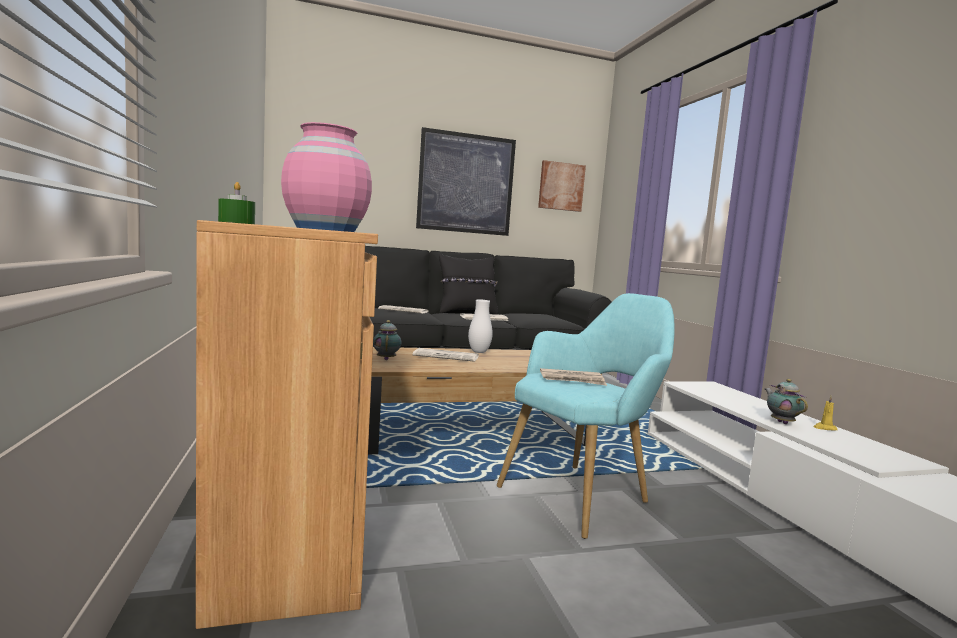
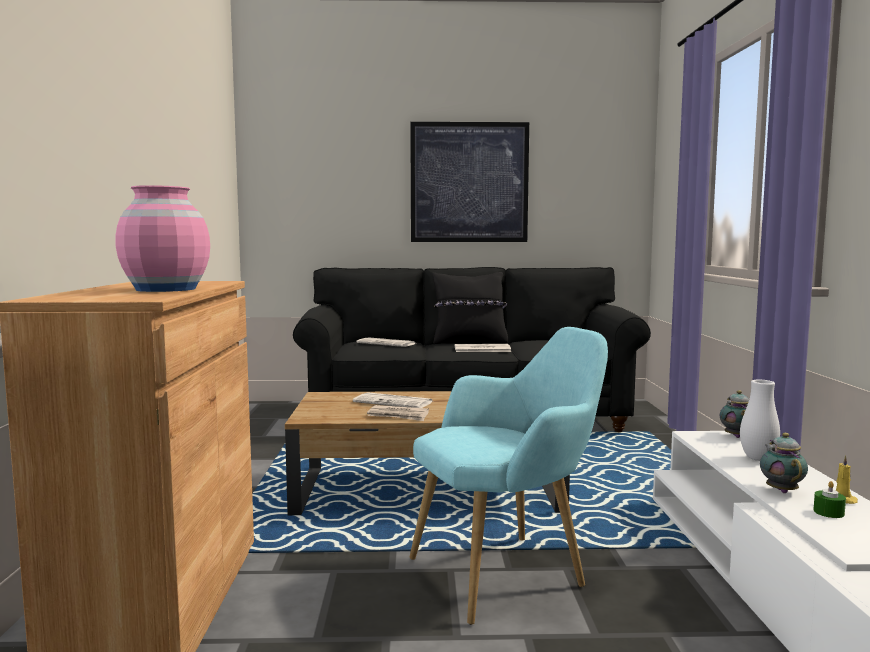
camera: 15 degrees right, 0 degrees up
green candle [218,182,255,224] -> green candle moved to [813,481,846,518]
teapot [373,320,402,360] -> teapot moved to [720,390,749,438]
white vase [468,300,493,353] -> white vase moved to [740,380,780,461]
picture [538,160,586,212] -> none
newspaper [540,368,607,386] -> newspaper moved to [367,405,429,421]

